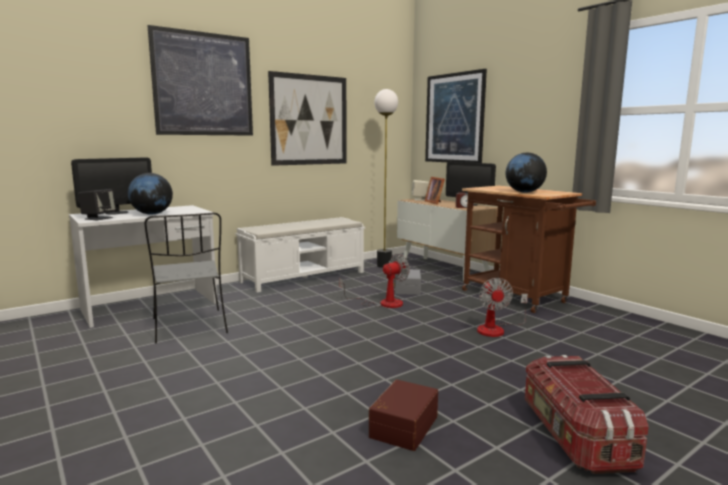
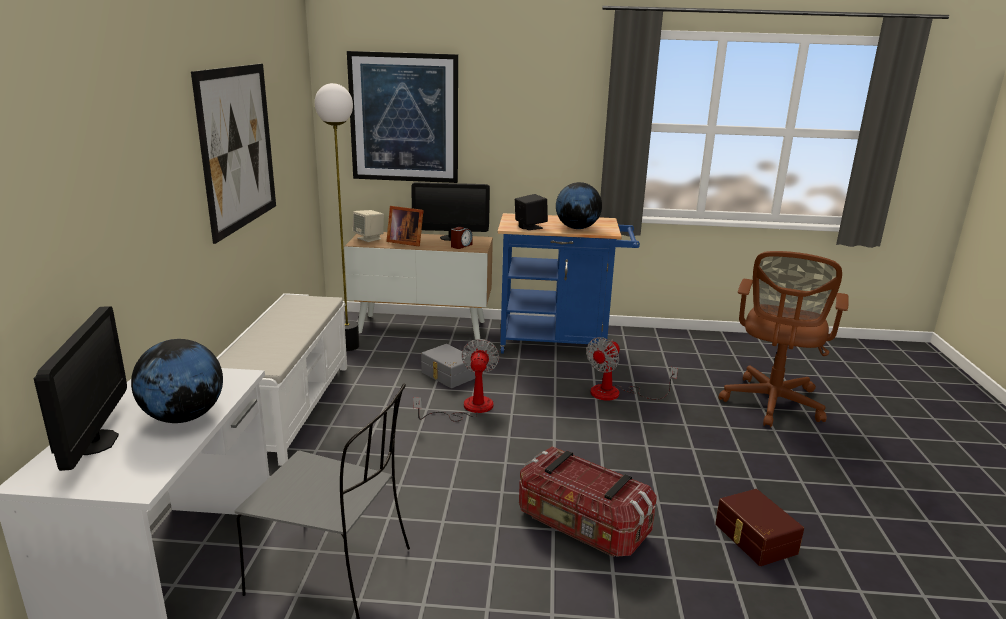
camera: 50 degrees left, 10 degrees up
black speaker [78,189,116,220] -> black speaker moved to [515,194,548,230]
picture [147,25,253,136] -> none
brown cart [462,186,596,313] -> blue cart [497,213,640,354]
fan [477,278,528,337] -> fan turned 90 degrees clockwise [586,337,678,401]
storage box [525,355,649,474] -> storage box moved to [519,446,657,557]
none -> brown office chair [718,251,849,427]

